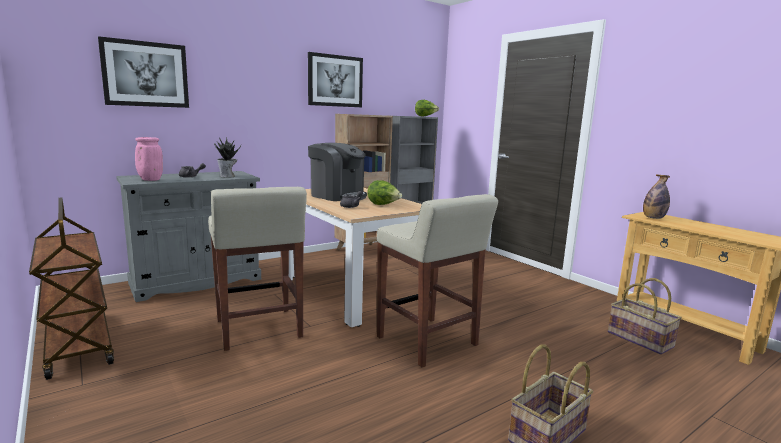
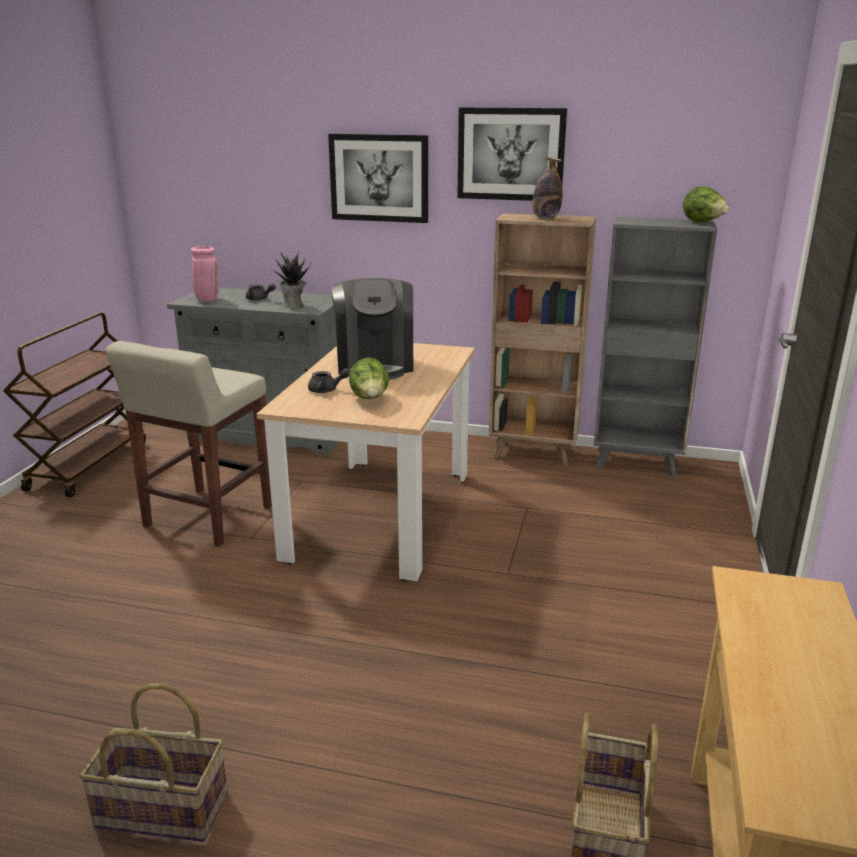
camera: 50 degrees right, 10 degrees up
picture [98,36,189,108] -> picture moved to [328,134,428,223]
beige stool [377,194,498,367] -> none
bottle [643,174,670,219] -> bottle moved to [532,157,563,219]

